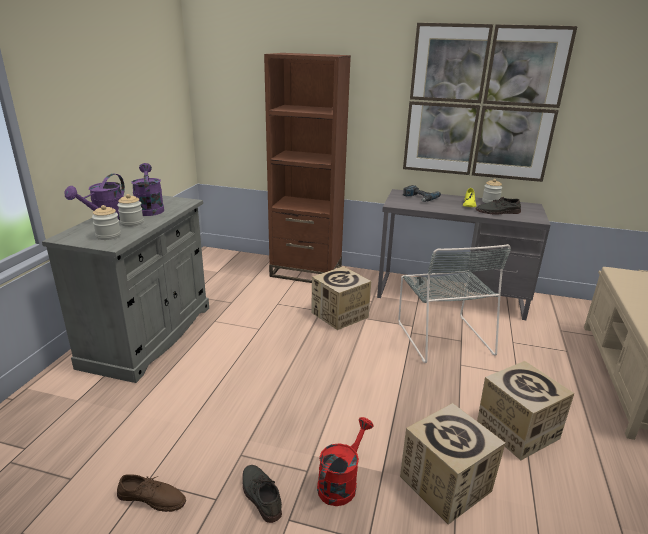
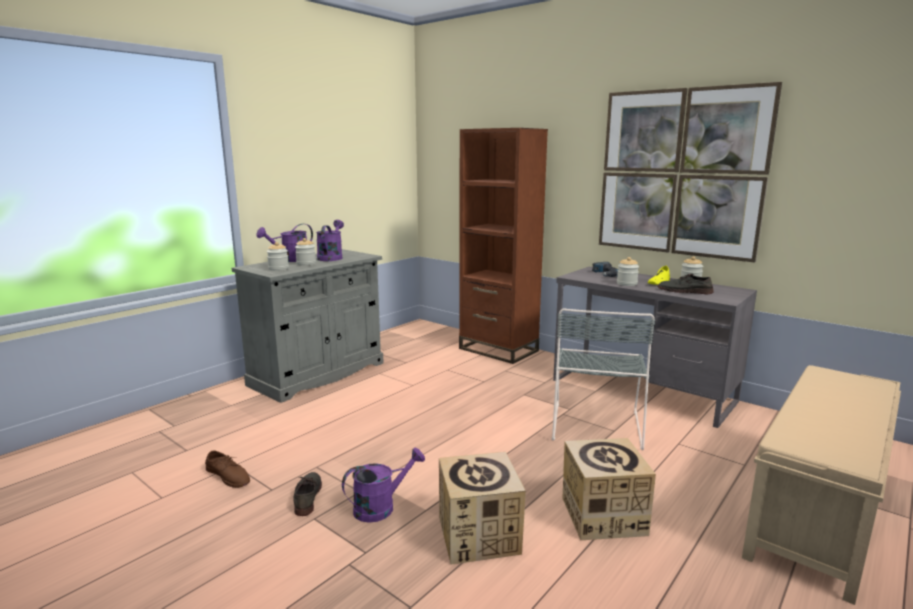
camera: 25 degrees right, 10 degrees down
cardboard box [311,266,371,330] -> none
red watering can [317,417,374,506] -> purple watering can [342,448,425,523]
none -> jar [617,257,639,286]

